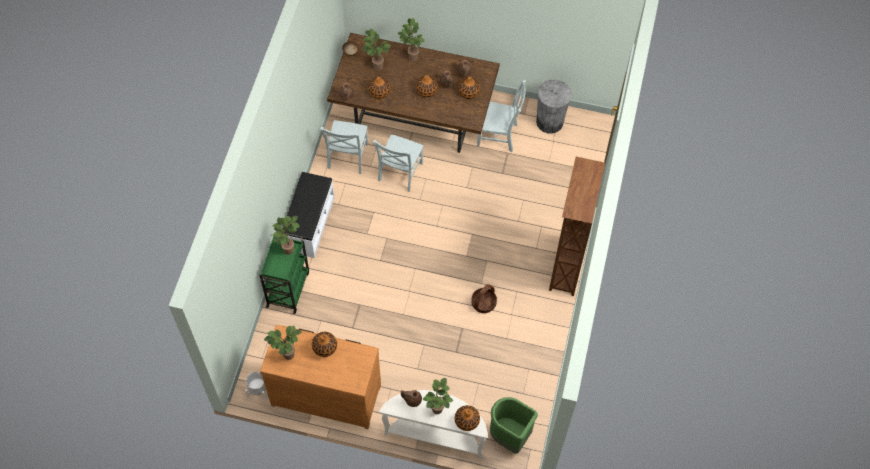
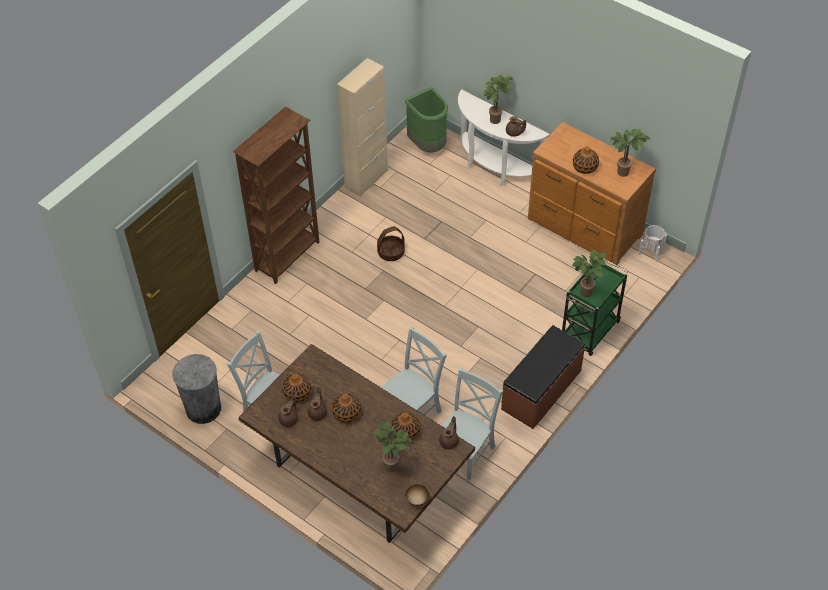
camera: 155 degrees left, 10 degrees down
white bench [282,172,335,258] -> brown bench [501,325,585,429]
potted plant [398,18,425,62] -> none
vase [455,405,480,431] -> none
none -> beige cabinet [337,58,388,197]

